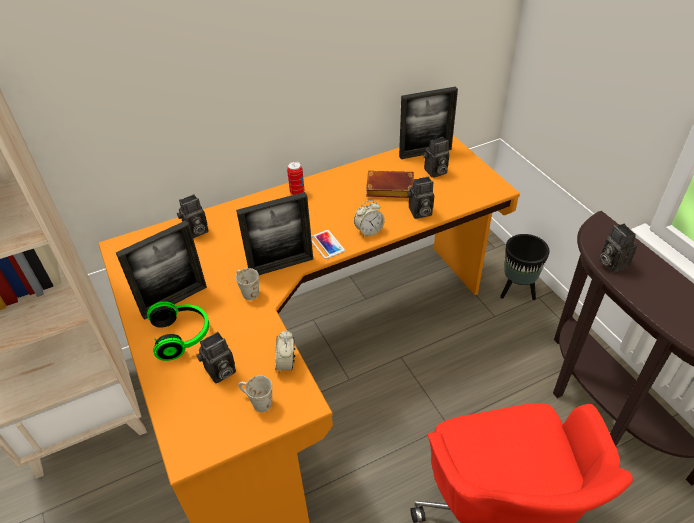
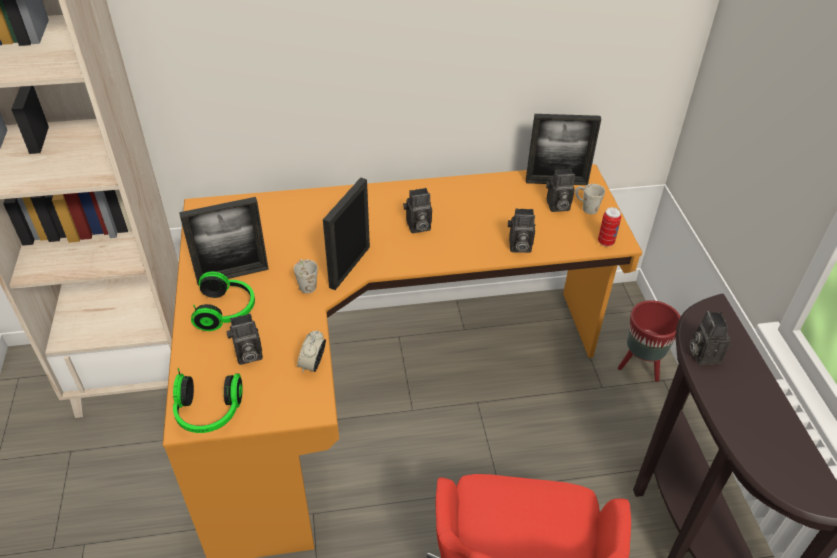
camera: 15 degrees right, 0 degrees up
camera [177,194,208,238] -> camera moved to [403,188,432,233]
picture frame [236,192,313,275] -> picture frame turned 120 degrees clockwise [323,177,370,290]
white mug [238,375,272,412] -> white mug moved to [575,184,605,214]
can [287,161,304,195] -> can moved to [598,207,621,246]
phone [311,230,345,259] -> none
alarm clock [354,200,385,238] -> none
brown book [366,171,414,198] -> none
black planter [500,234,550,300] -> red planter [618,300,681,382]
none -> headphones [173,368,243,433]

